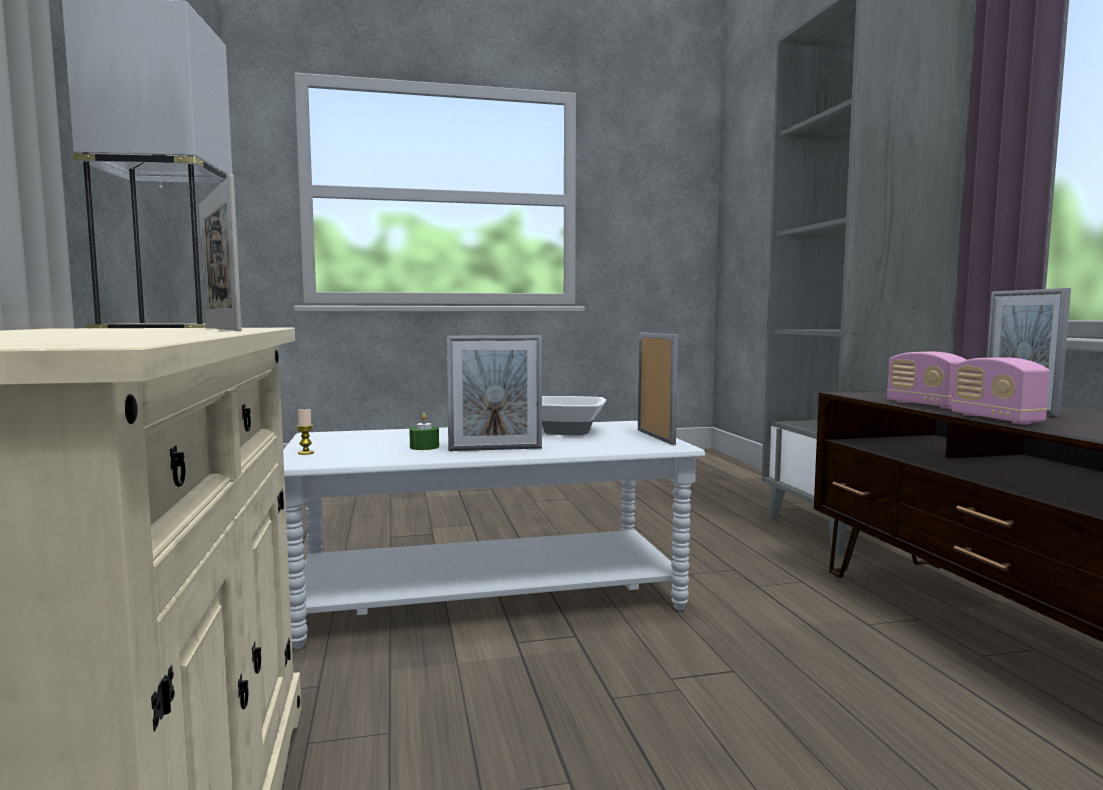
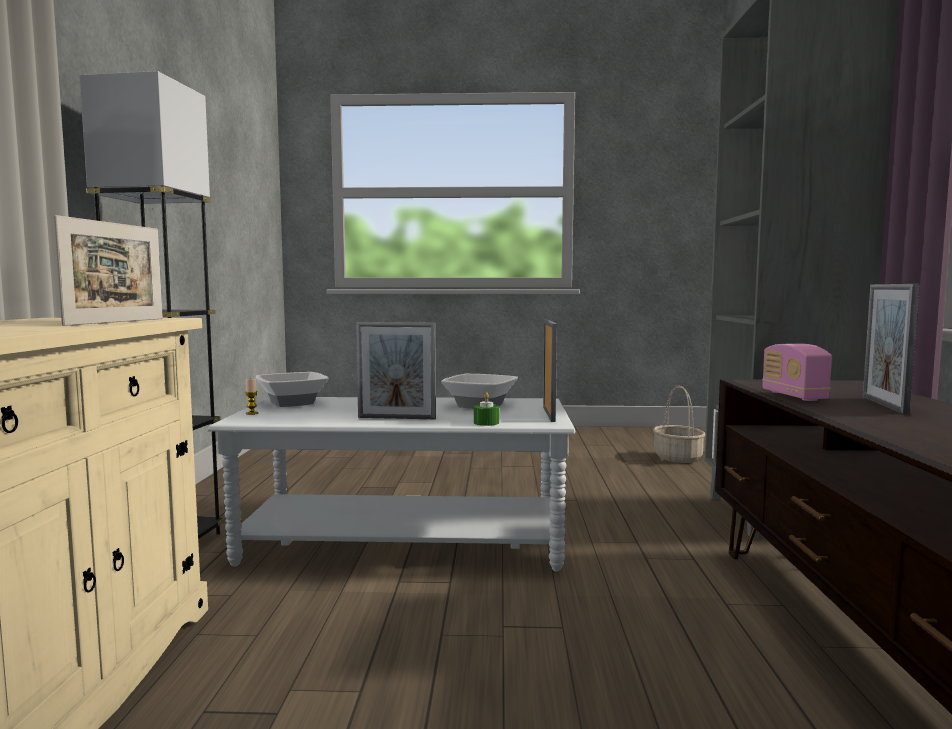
camera: 15 degrees right, 0 degrees up
picture frame [199,174,242,331] -> picture frame turned 150 degrees counterclockwise [54,215,163,326]
green candle [409,413,439,450] -> green candle moved to [474,392,499,426]
radio [951,357,1050,425] -> none
none -> bowl [256,372,329,407]
none -> basket [653,385,705,463]

